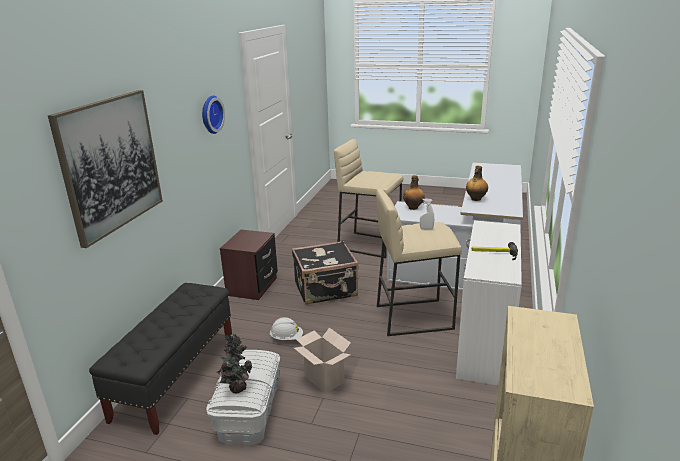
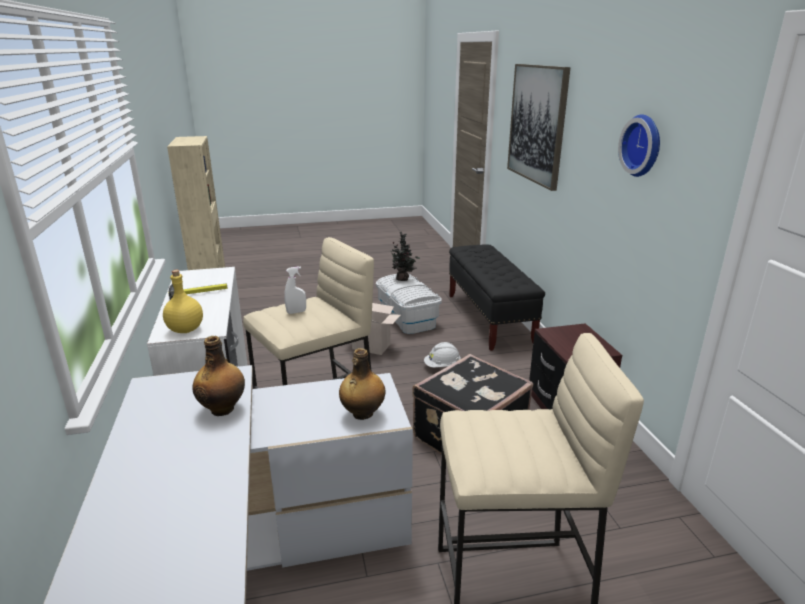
camera: 150 degrees right, 0 degrees up
none -> yellow bottle [163,270,203,333]

